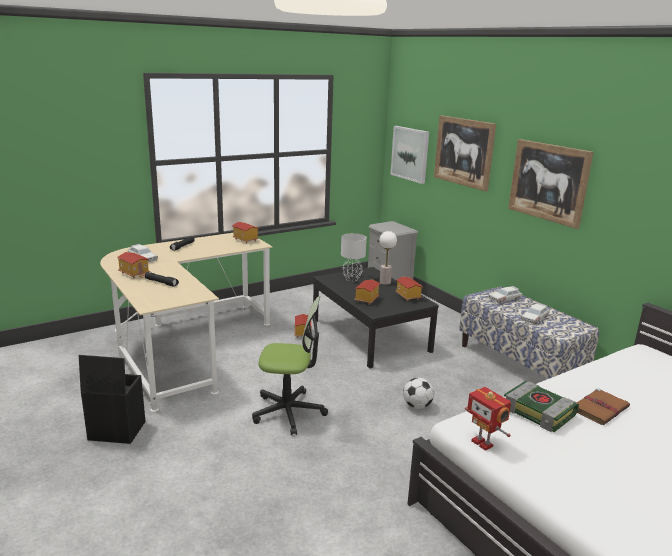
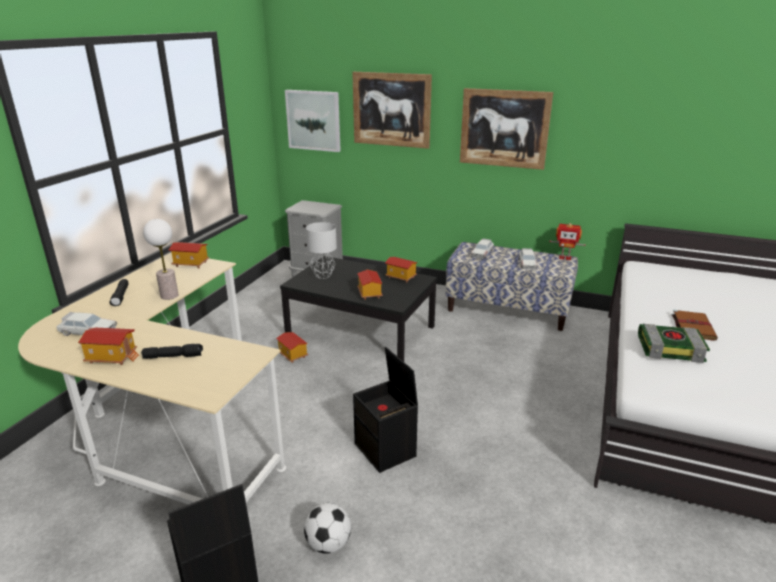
camera: 35 degrees left, 5 degrees up
office chair [252,296,328,435] -> black storage box [353,347,418,473]
table lamp [379,231,397,285] -> table lamp moved to [143,219,179,300]
football [403,378,434,409] -> football moved to [304,503,351,554]
toy robot [465,387,511,451] -> toy robot moved to [549,223,586,260]

